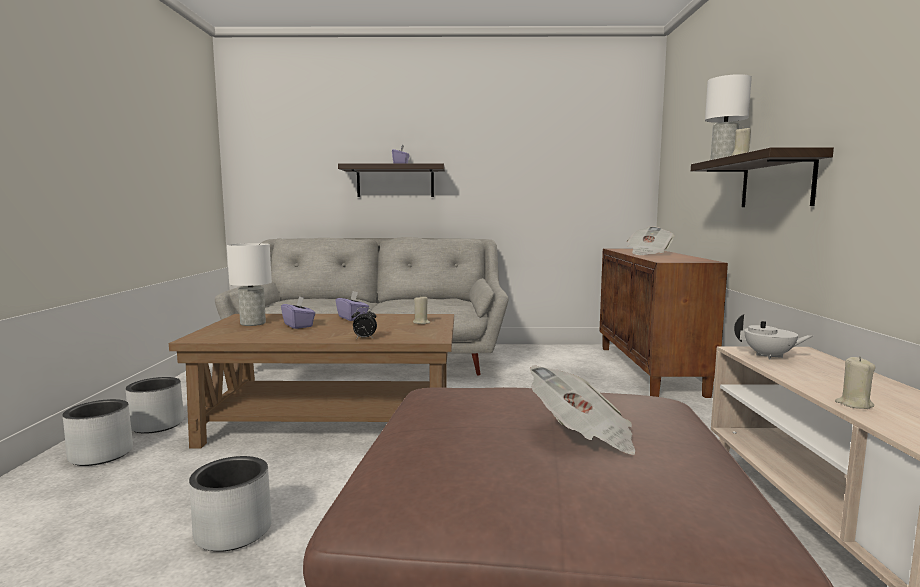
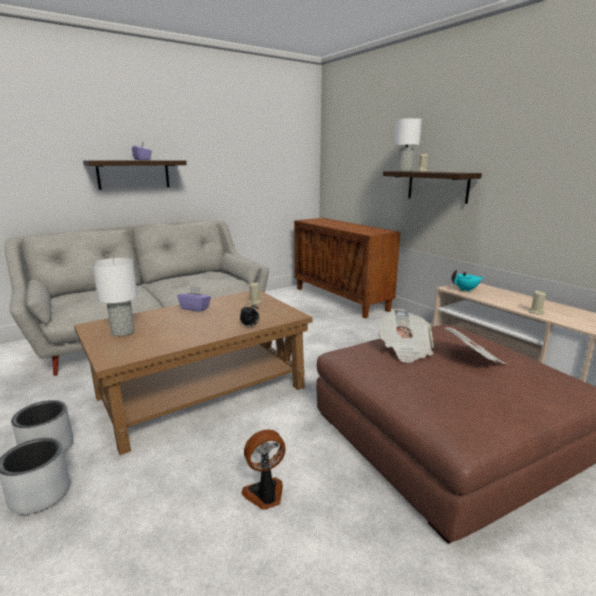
camera: 35 degrees left, 10 degrees up
grey planter [189,456,272,551] -> fan [241,430,286,510]
purple tissue box [281,296,316,329] -> none
newspaper [627,226,675,255] -> newspaper moved to [378,309,434,363]
white teapot [734,314,814,360] -> turquoise teapot [452,270,485,292]

